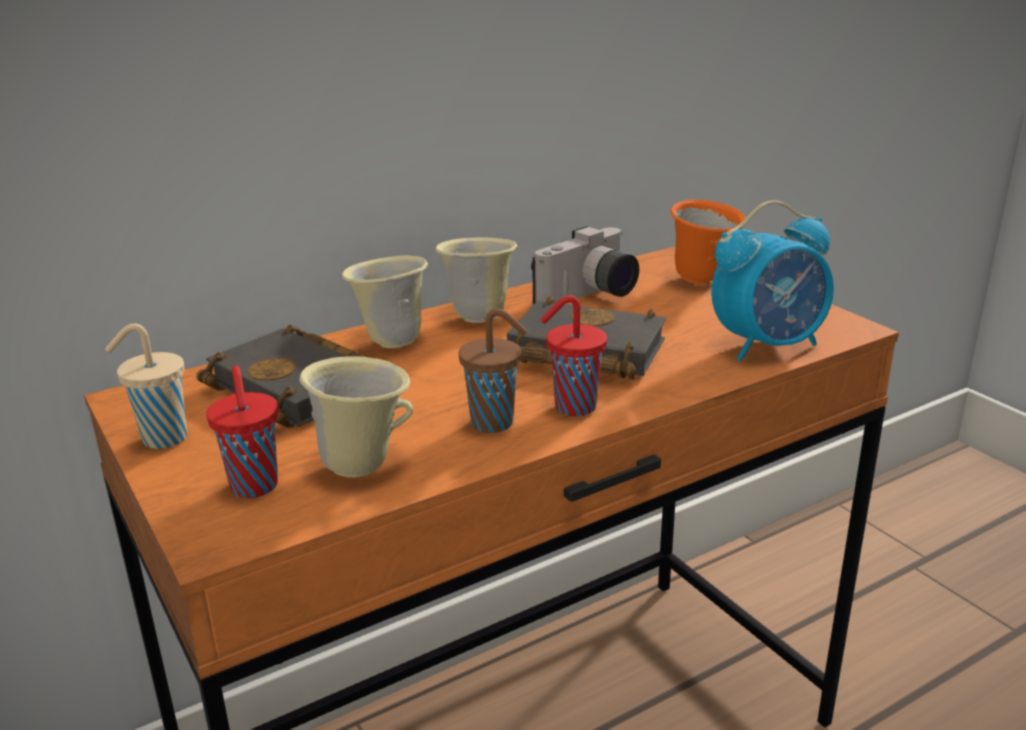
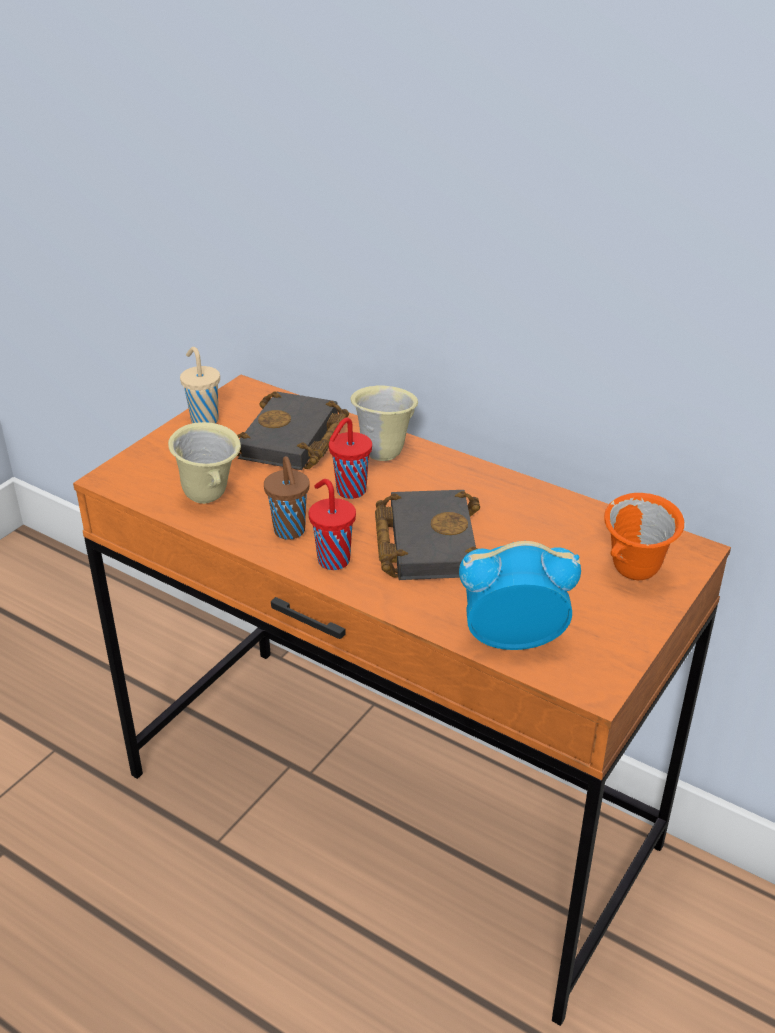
camera: 65 degrees right, 10 degrees up
red cup [206,365,278,498] -> red cup moved to [329,418,372,499]
beige mug [435,238,517,323] -> none
camera [531,226,639,305] -> none
alarm clock [711,200,834,362] -> alarm clock turned 135 degrees clockwise [459,541,581,650]

